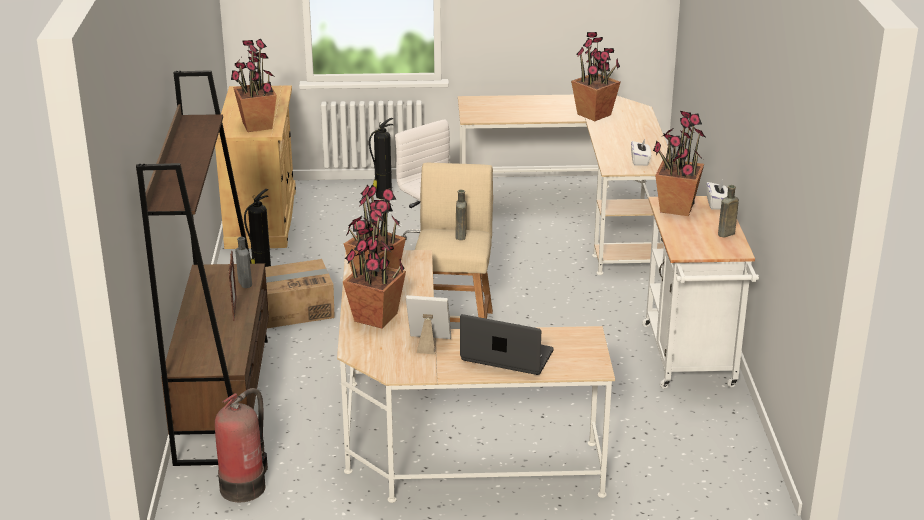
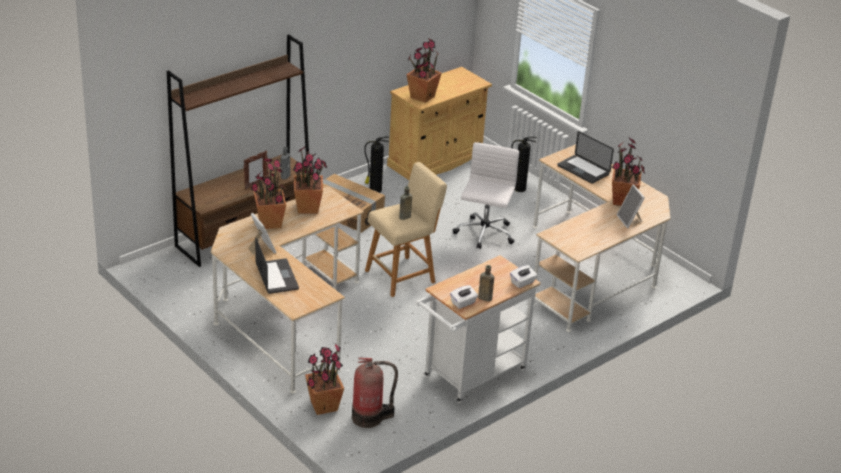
camera: 50 degrees right, 5 degrees up
fire extinguisher [215,388,268,503] -> fire extinguisher moved to [352,357,398,428]
white tissue box [631,138,651,166] -> white tissue box moved to [450,285,478,309]
potted plant [653,111,705,216] -> potted plant moved to [305,343,344,415]
none -> laptop [558,131,614,184]
none -> picture frame [617,185,645,228]

